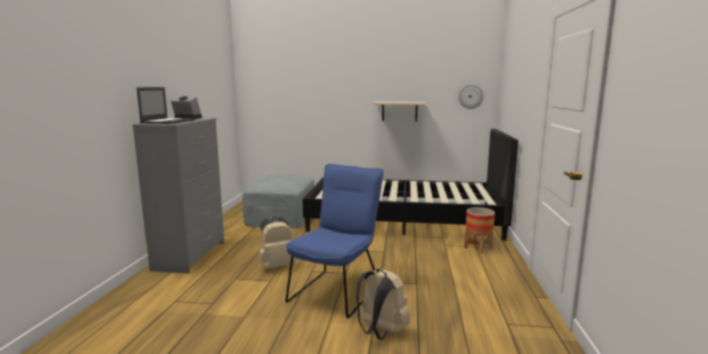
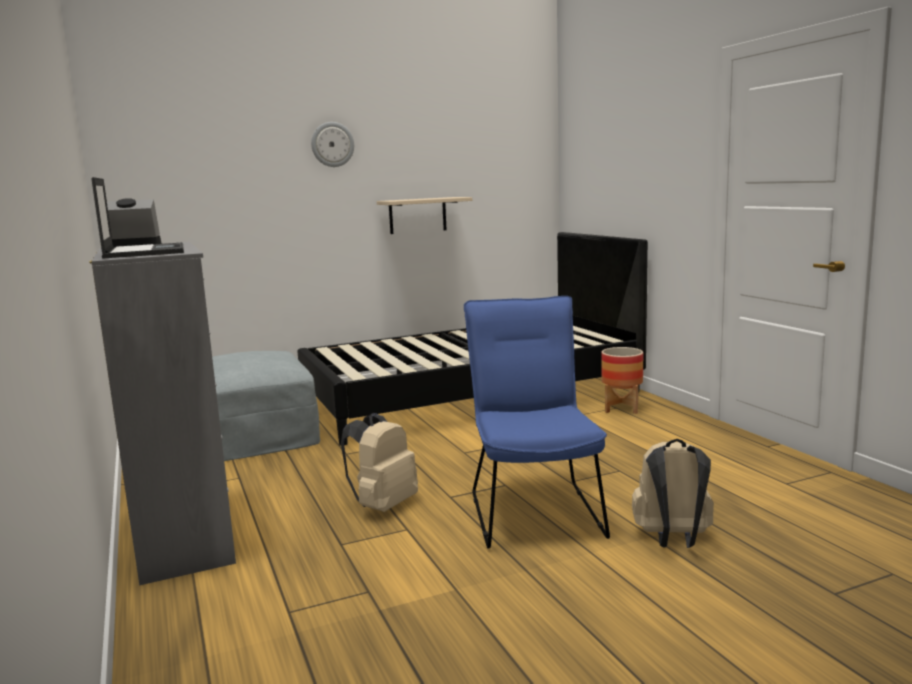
camera: 30 degrees left, 0 degrees up
wall clock [458,84,484,109] -> wall clock moved to [311,122,354,167]

